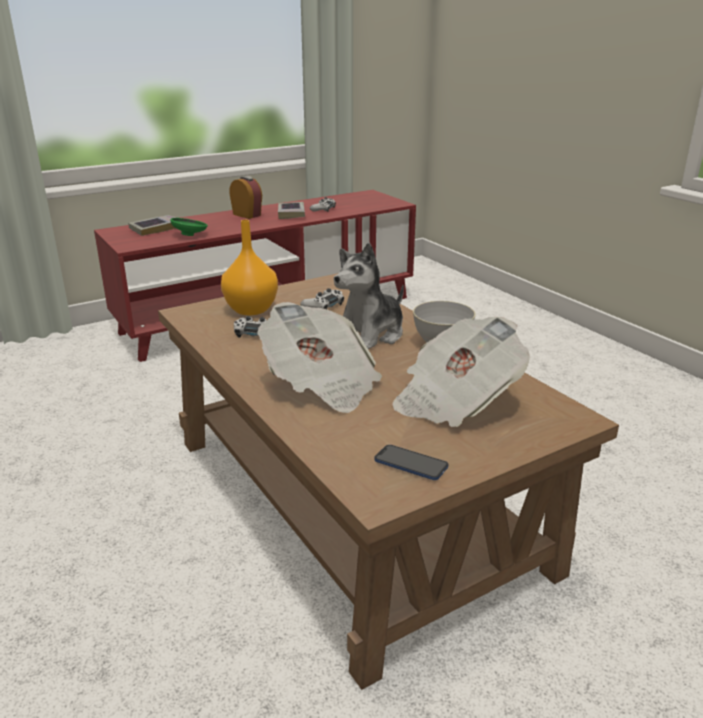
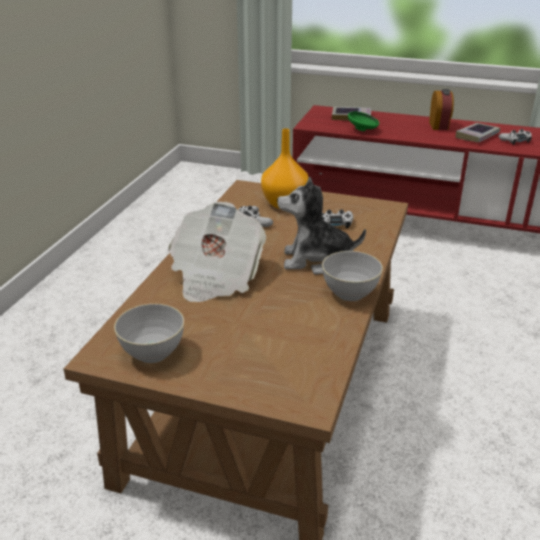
camera: 50 degrees right, 5 degrees up
phone [374,445,449,480] -> grey bowl [114,304,184,363]
newspaper [392,317,530,427] -> none

